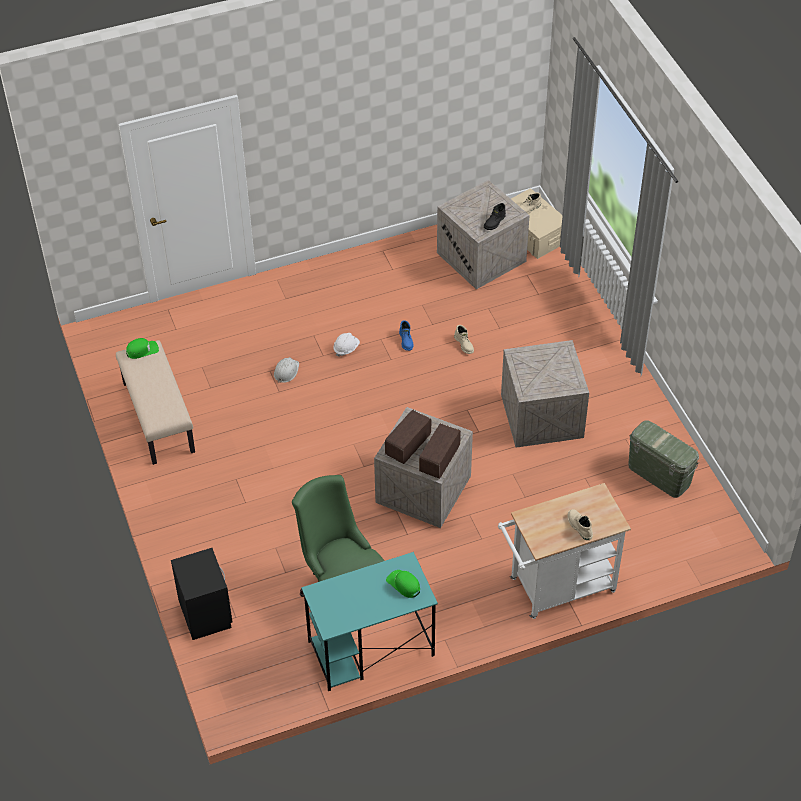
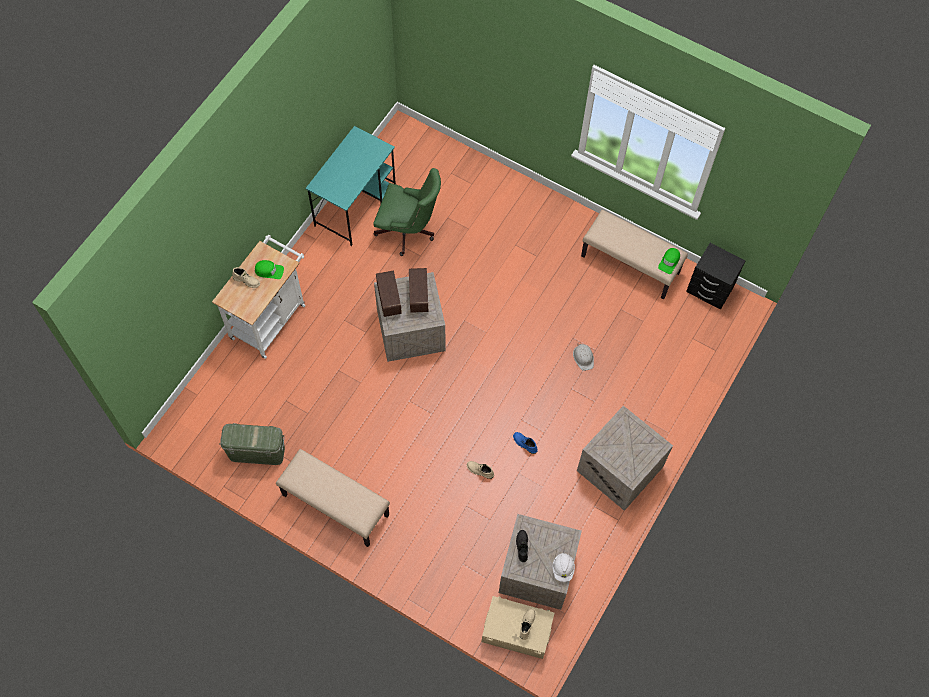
camera: 140 degrees right, 15 degrees up
black nightstand [171,548,232,640] -> black nightstand moved to [686,243,746,310]
white hard hat [333,333,360,357] -> white hard hat moved to [553,553,575,582]
green cap [386,570,420,598] -> green cap moved to [255,260,284,279]
crate [501,340,589,448] -> crate moved to [577,406,673,511]
none -> beige bench [276,449,390,547]

